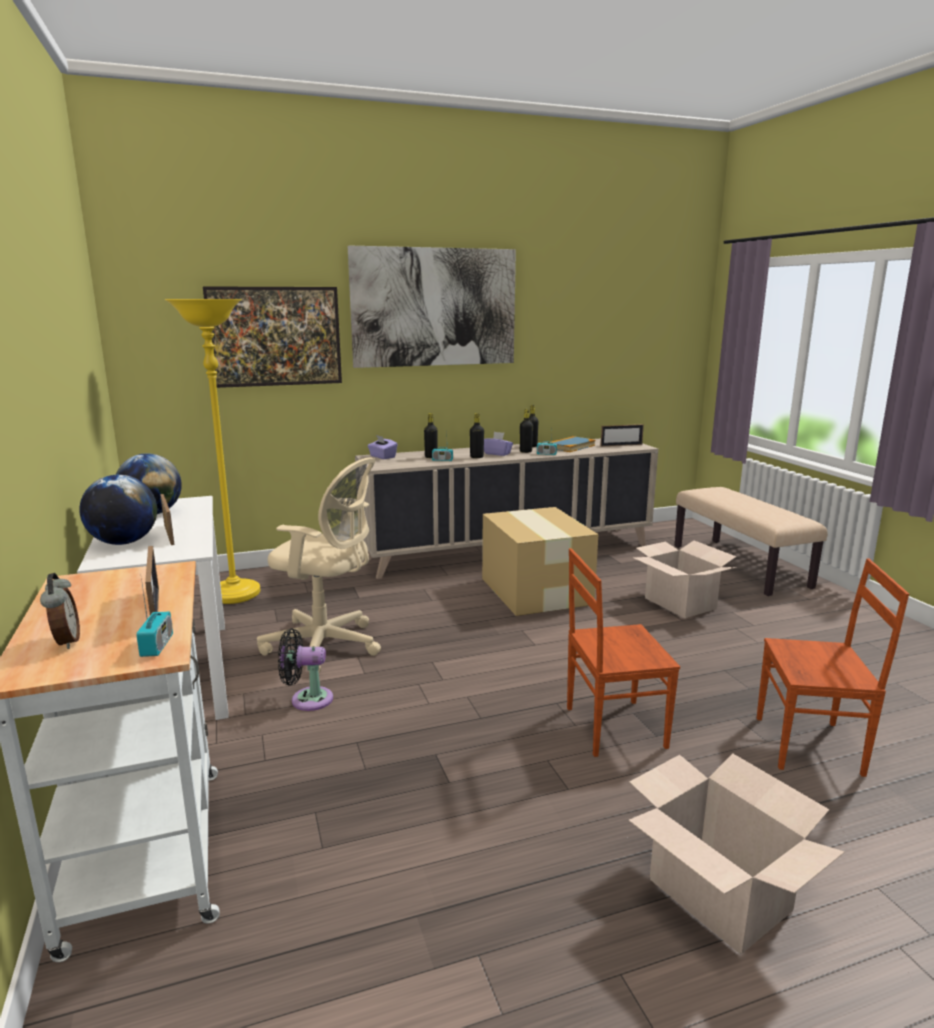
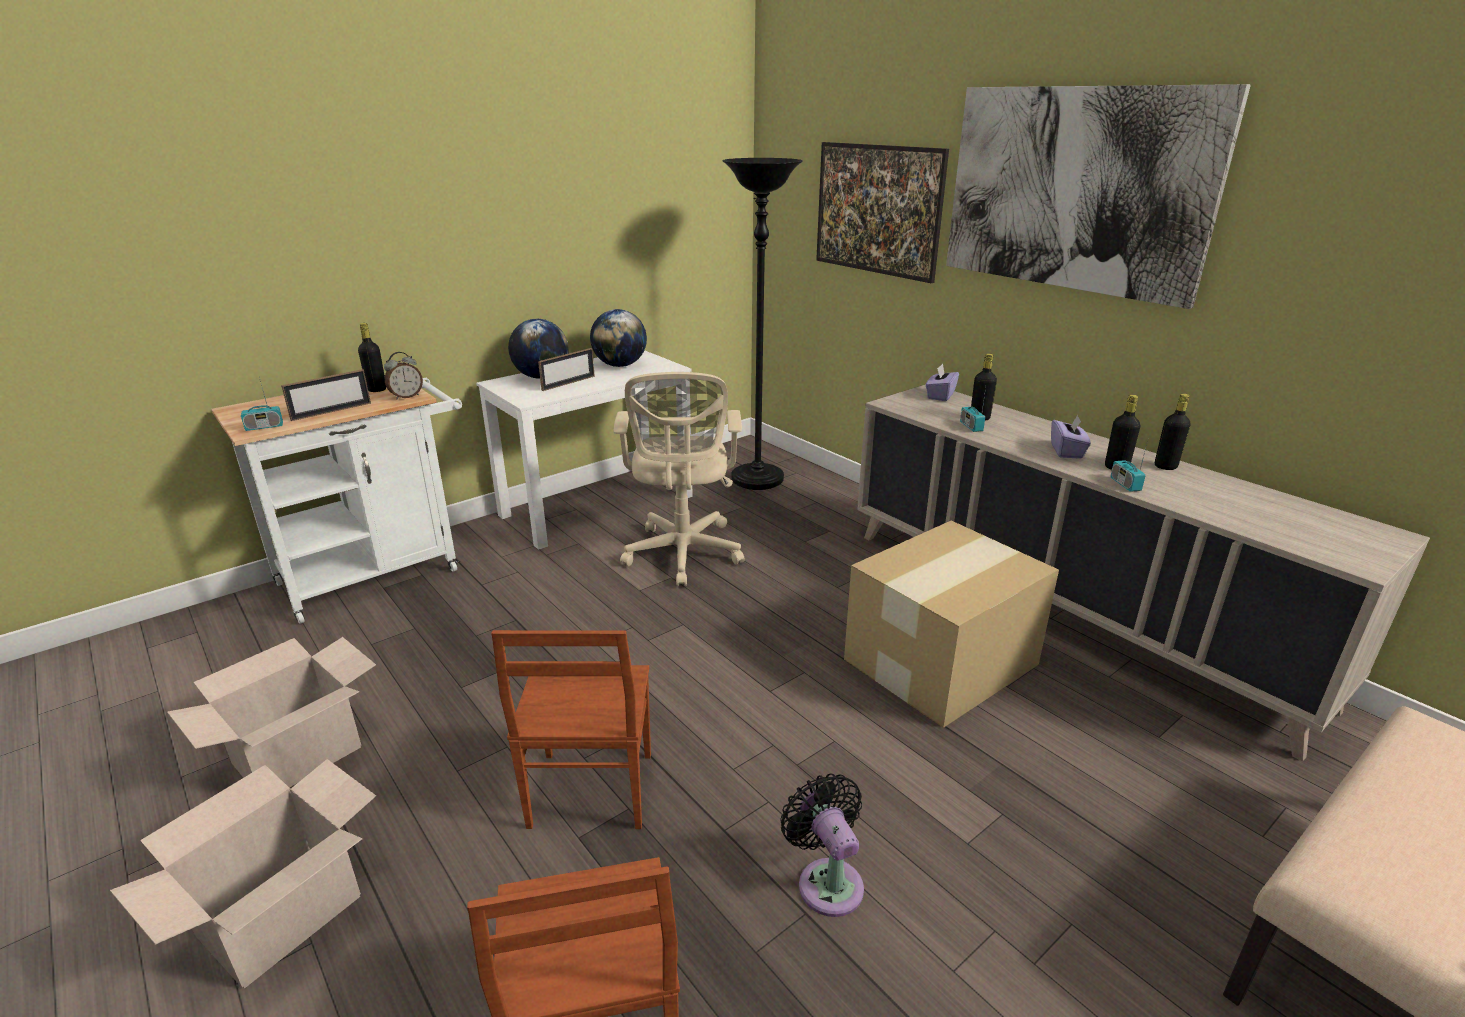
camera: 70 degrees right, 10 degrees up
alarm clock [40,573,80,649] -> alarm clock moved to [384,352,423,400]
yellow floor lamp [164,299,261,604] -> black floor lamp [722,158,803,490]
black fan [278,629,333,711] -> black fan moved to [780,773,864,917]
black bottle [470,413,484,458] -> black bottle moved to [358,323,386,392]
book [548,436,595,452] -> none
brown chair [567,548,680,757] -> brown chair turned 150 degrees counterclockwise [491,630,651,829]
picture frame [601,424,644,447] -> none
cardboard box [634,540,737,618] -> cardboard box moved to [167,637,376,788]

